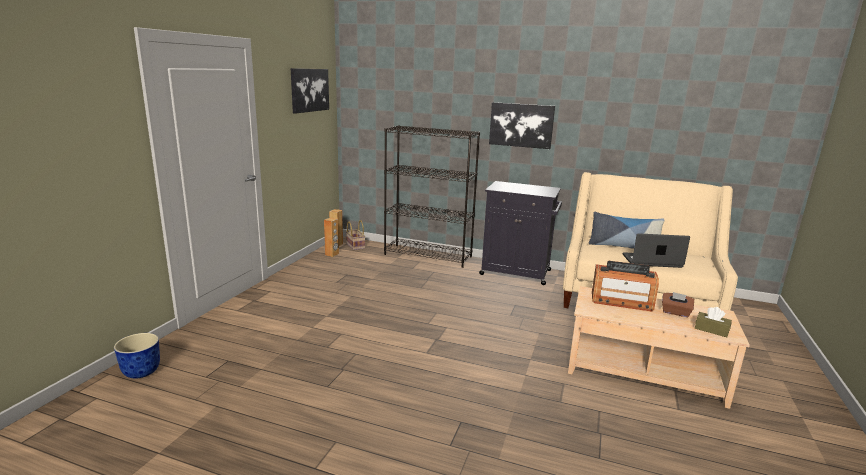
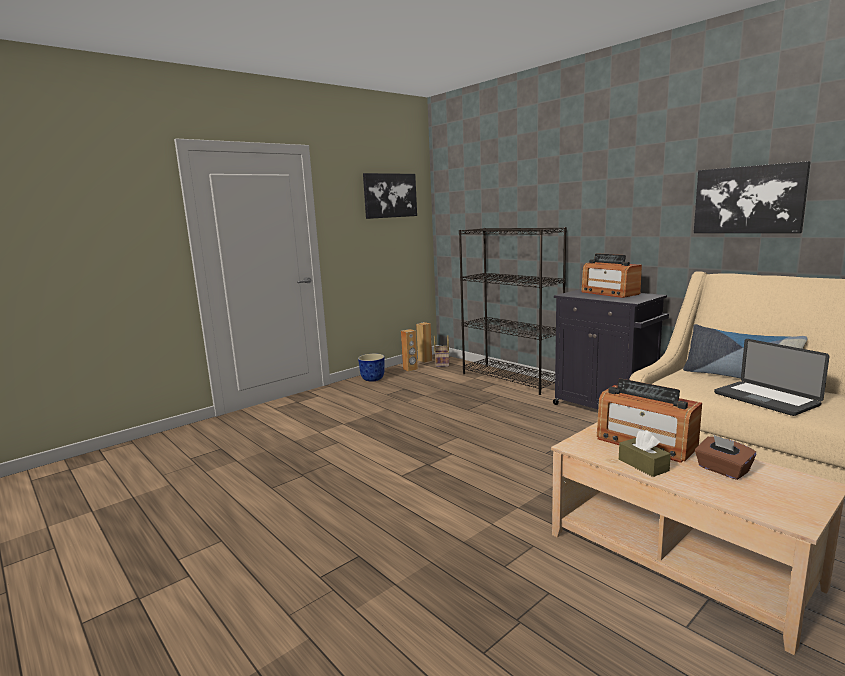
camera: 30 degrees right, 5 degrees down
planter [114,333,160,378] -> planter moved to [358,354,385,382]
picture [489,102,555,149] -> picture moved to [694,161,811,233]
laptop [623,233,690,268] -> laptop turned 150 degrees counterclockwise [714,339,830,416]
brown tissue box [695,307,732,337] -> brown tissue box moved to [619,430,671,477]
none -> radio [581,253,642,298]

